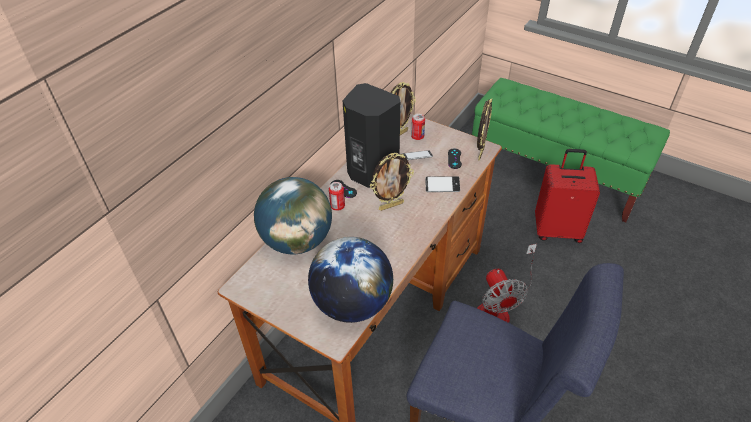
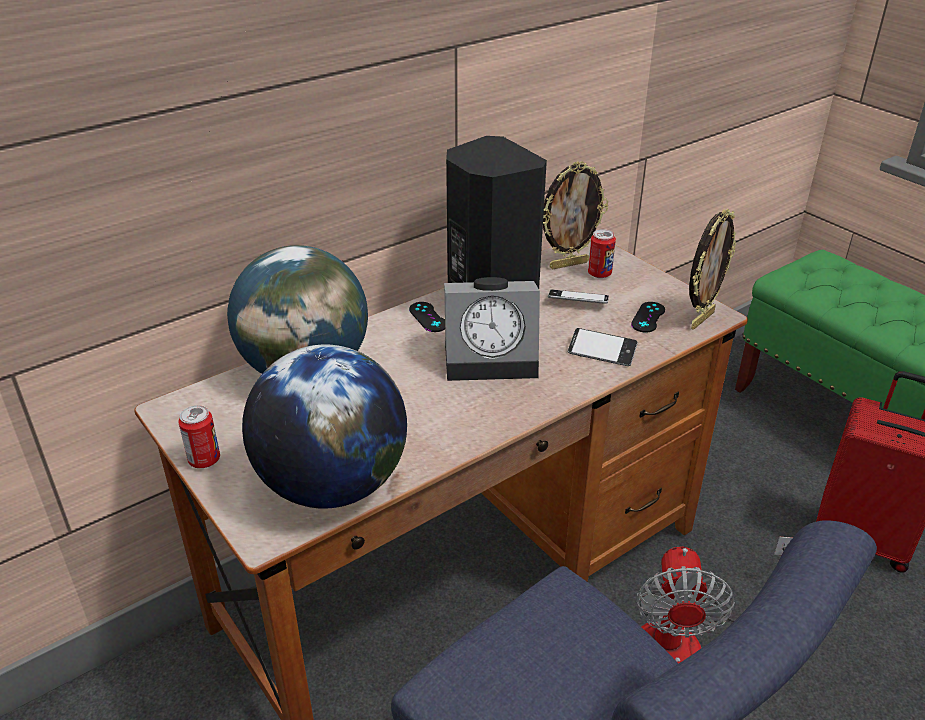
camera: 20 degrees right, 10 degrees down
can [329,182,345,211] -> can moved to [178,405,220,468]
picture frame [370,153,414,211] -> alarm clock [444,277,540,381]

